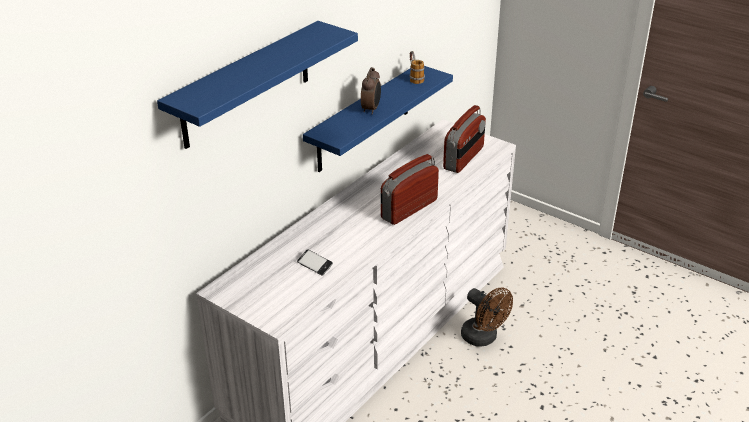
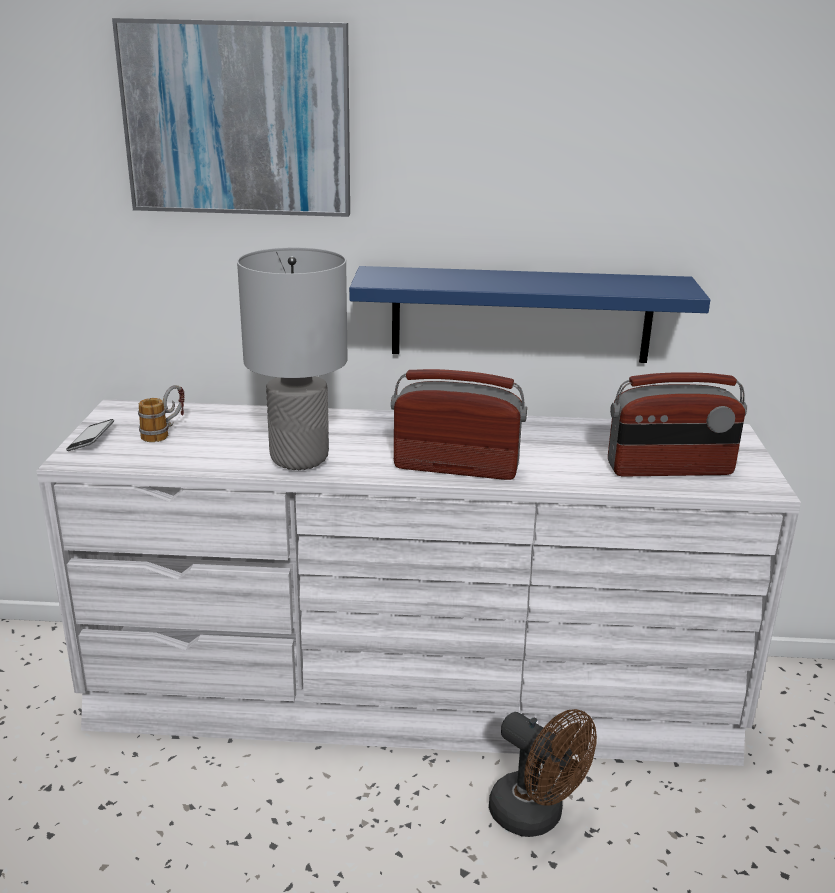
camera: 55 degrees right, 10 degrees down
blue shelf [157,21,358,149] -> picture [112,18,350,217]
phone [297,249,333,276] -> phone moved to [66,419,114,451]
alarm clock [361,67,381,115] -> none
mug [410,51,425,84] -> mug moved to [138,385,185,442]
brown fan [461,288,513,347] -> brown fan turned 60 degrees counterclockwise [489,709,597,837]
none -> grey table lamp [237,247,348,470]

